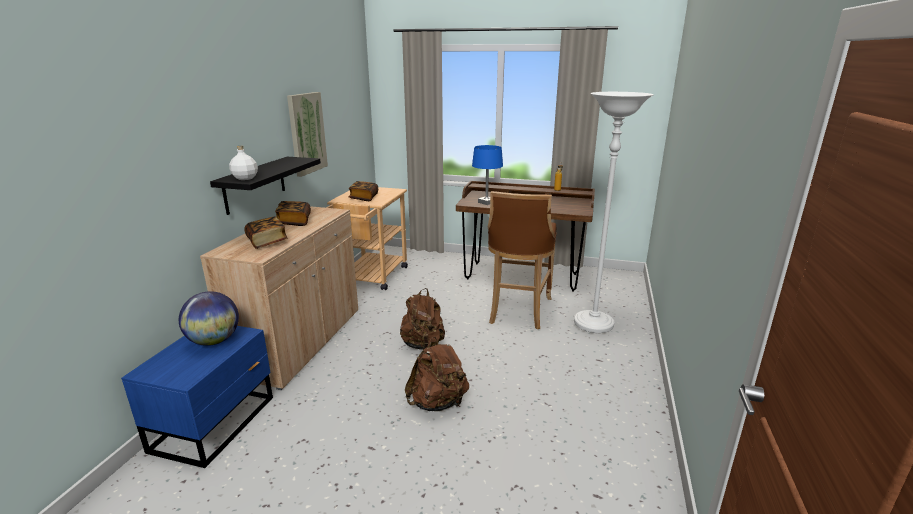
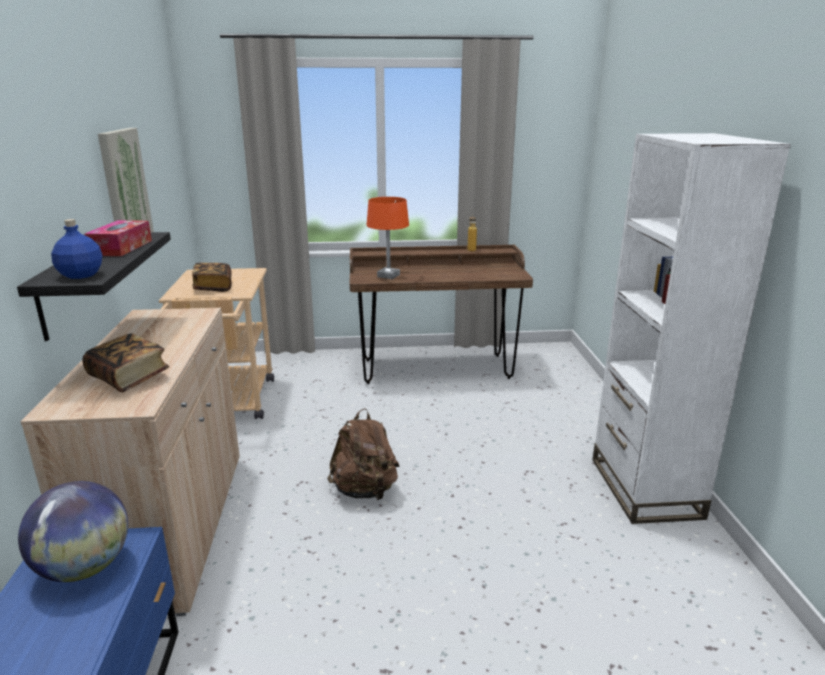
camera: 20 degrees left, 0 degrees up
white bottle [229,146,258,180] -> blue bottle [51,219,102,279]
book [275,201,311,226] -> none
brown backpack [405,336,469,411] -> none
blue table lamp [472,145,503,205] -> orange table lamp [366,197,409,279]
brown stool [488,191,556,329] -> none
white floor lamp [574,92,654,333] -> none
none -> tissue box [84,220,152,256]
none -> white bookcase [592,133,791,524]

